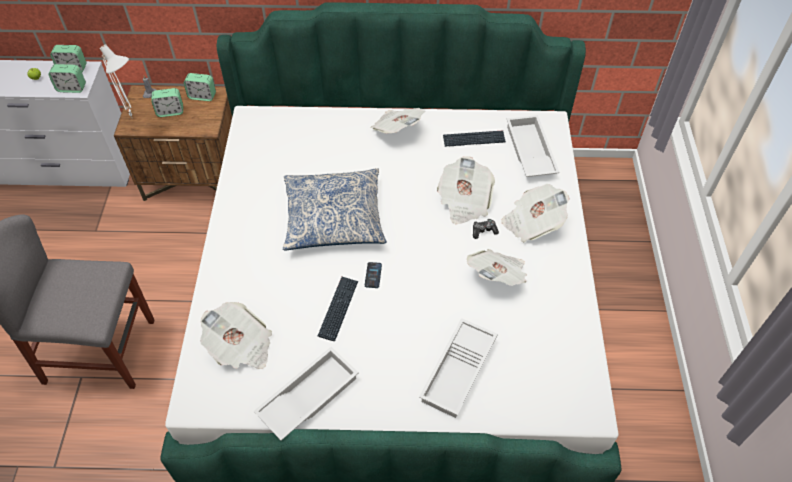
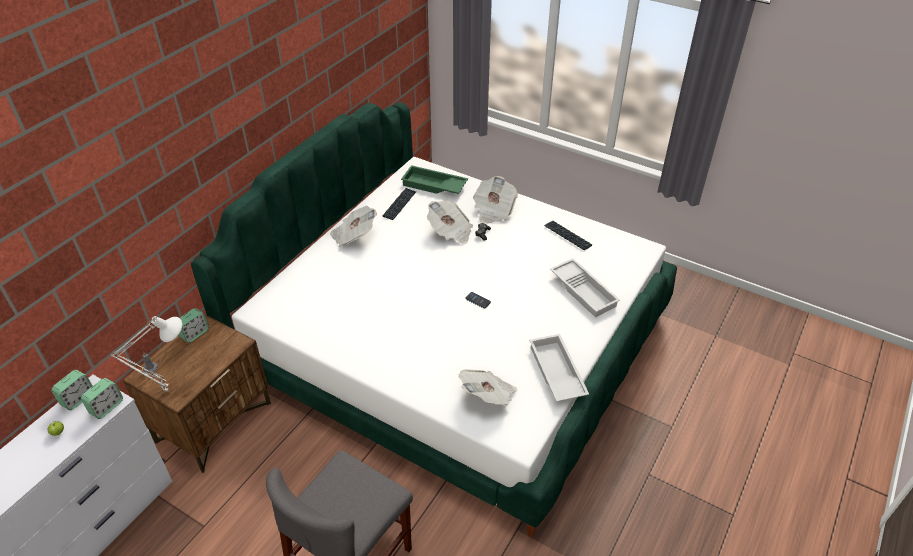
camera: 60 degrees left, 10 degrees down
alarm clock [151,88,183,117] -> none
pillow [283,168,387,250] -> none
keyboard [318,277,358,341] -> keyboard moved to [544,220,592,250]
newspaper [467,249,527,286] -> none
white tray [507,115,559,177] -> green tray [401,165,468,194]

